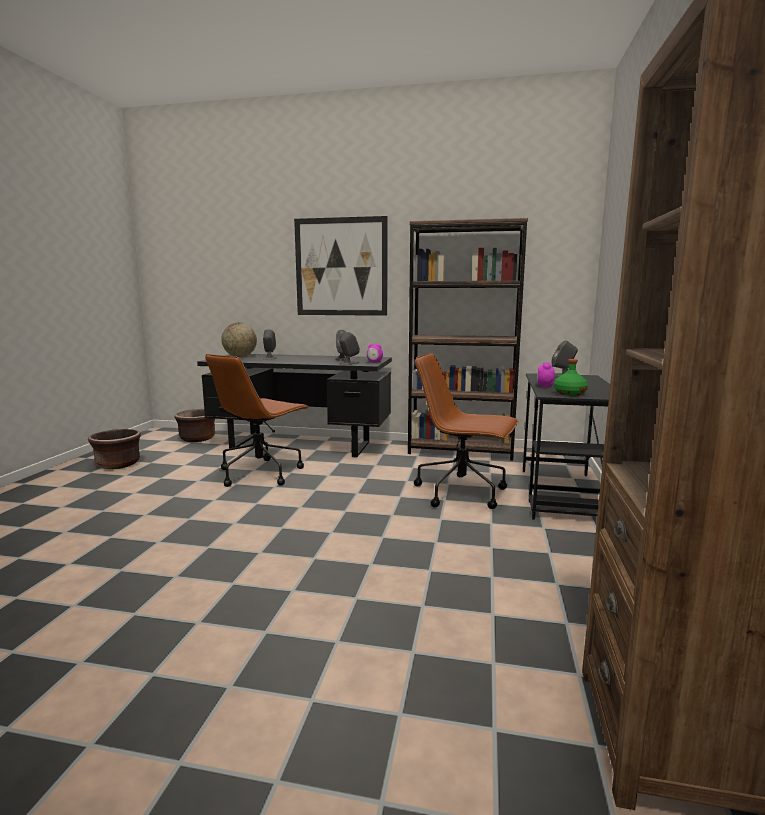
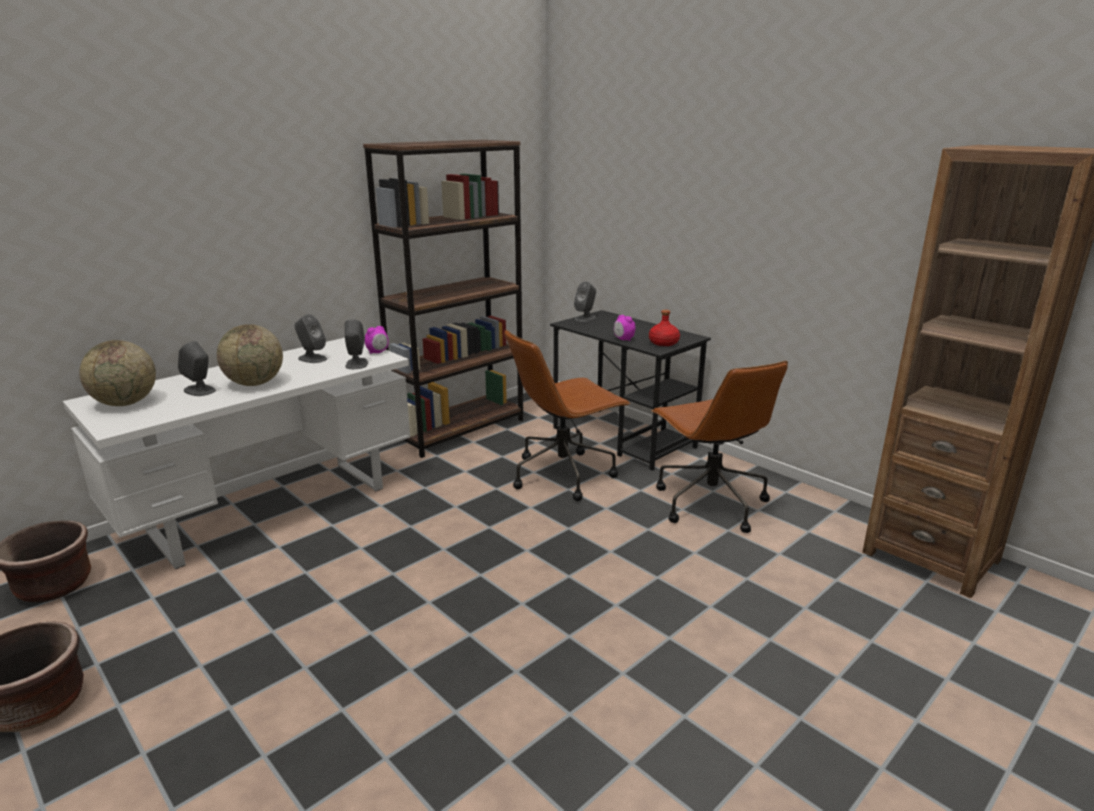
camera: 55 degrees left, 10 degrees up
black desk [197,354,392,458] -> white desk [63,338,410,569]
brown office chair [205,354,308,487] -> brown office chair moved to [651,361,788,533]
picture [294,216,388,316] -> none
green bottle [554,359,588,396] -> red bottle [649,310,680,346]
none -> globe [217,324,283,386]

